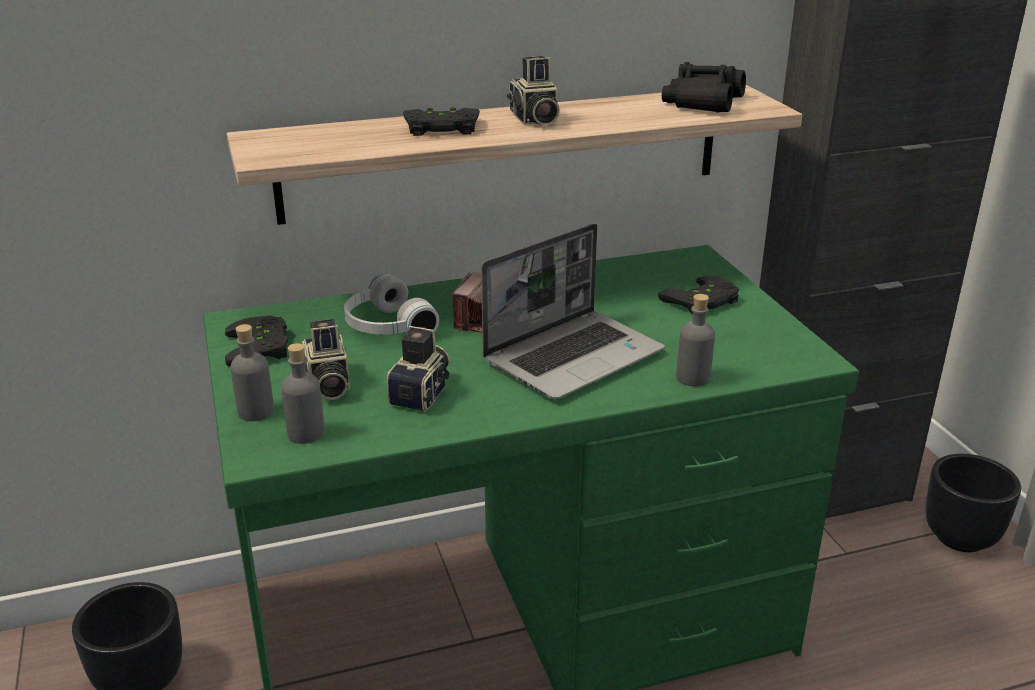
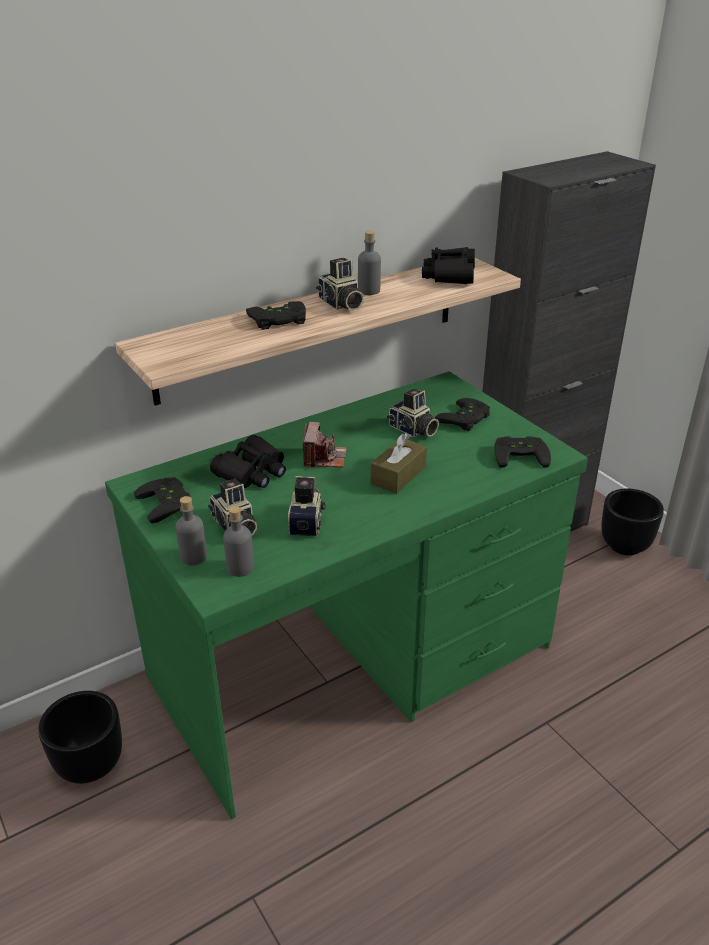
camera: 15 degrees left, 5 degrees up
white headphones [344,273,439,335] -> black binoculars [210,435,286,488]
laptop [481,223,665,399] -> brown tissue box [371,433,427,494]
grey bottle [676,294,715,386] -> grey bottle moved to [358,231,381,295]
none -> camera [387,388,439,437]
none -> black game controller [495,436,551,467]

